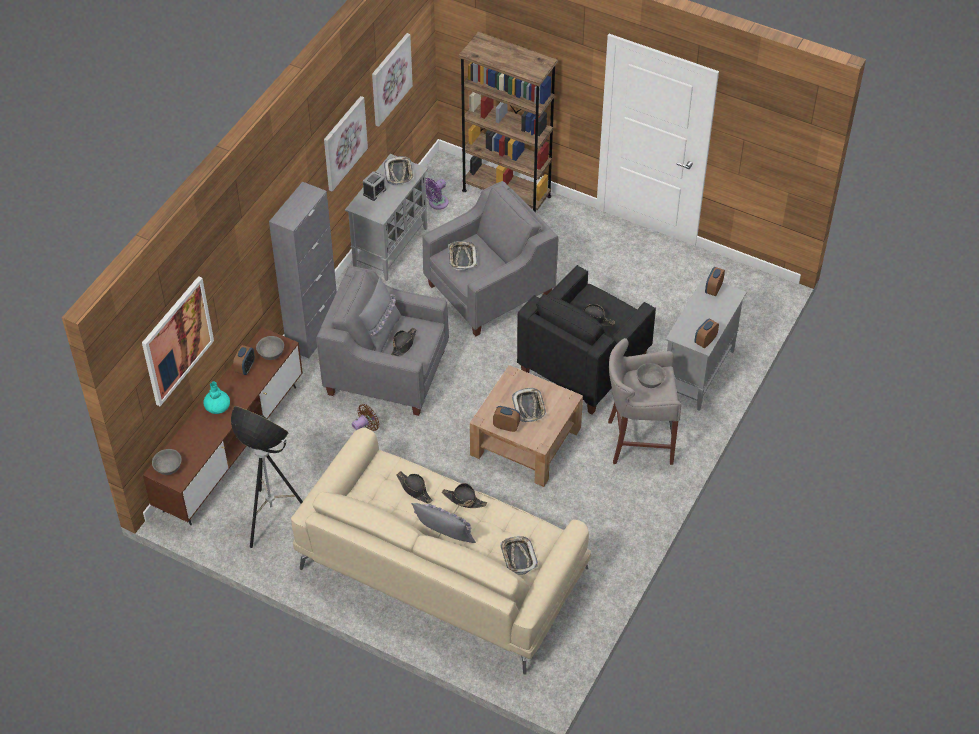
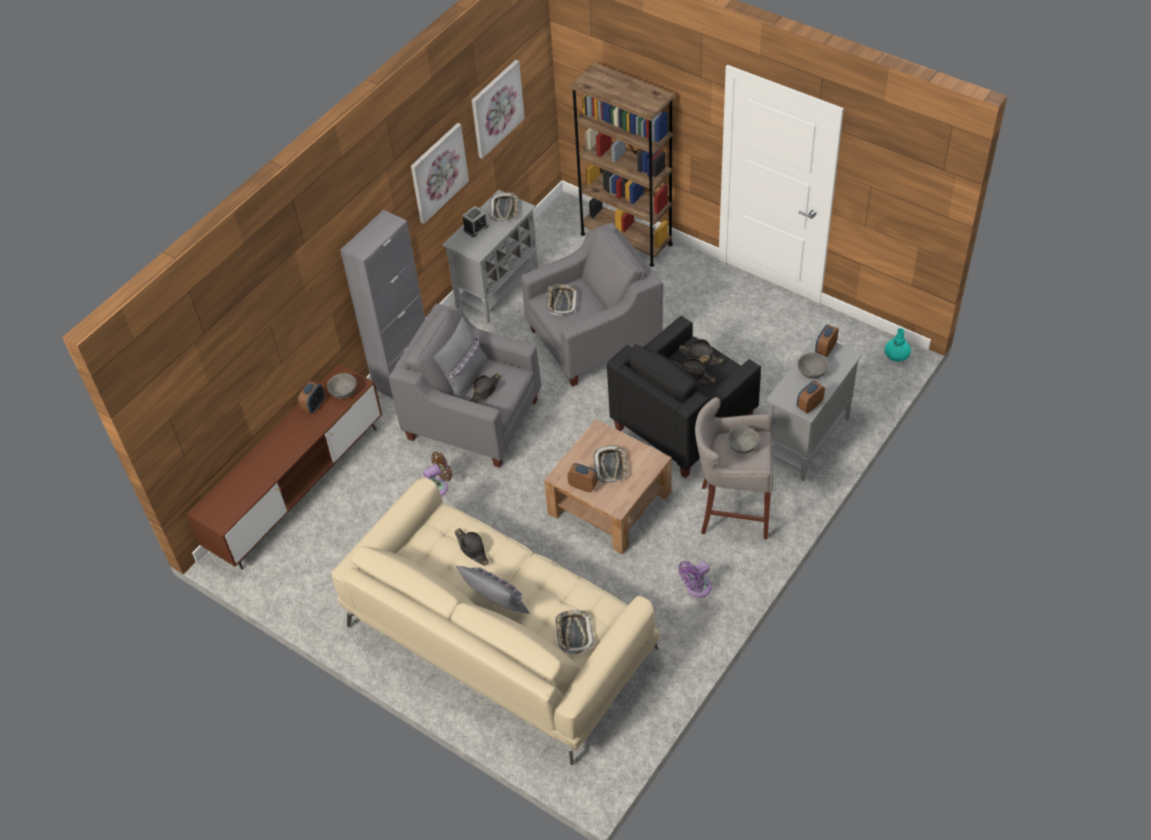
camera: 10 degrees right, 0 degrees up
picture [142,276,214,406] -> none
grey bowl [152,449,182,475] -> grey bowl moved to [798,353,829,379]
turquoise vase [203,381,230,414] -> turquoise vase moved to [885,328,911,361]
floor lamp [231,406,303,548] -> none
purple fan [425,178,449,210] -> purple fan moved to [678,561,712,597]
black hat [442,483,487,508] -> black hat moved to [679,339,724,364]

